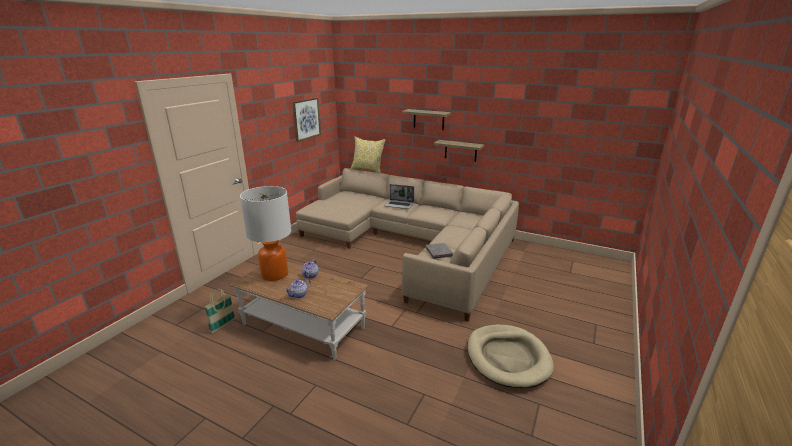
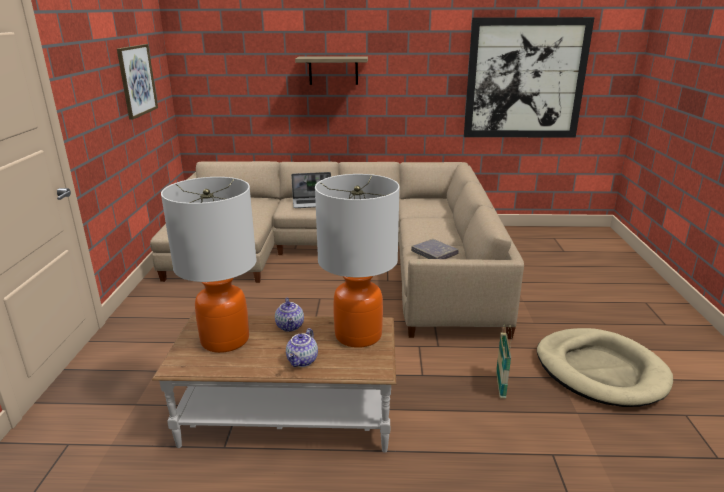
camera: 25 degrees left, 0 degrees up
basket [205,288,235,333] -> basket moved to [496,325,512,399]
pillow [351,136,386,173] -> none
shelf [434,140,484,162] -> none
none -> table lamp [315,174,400,348]
none -> picture [464,17,595,138]

